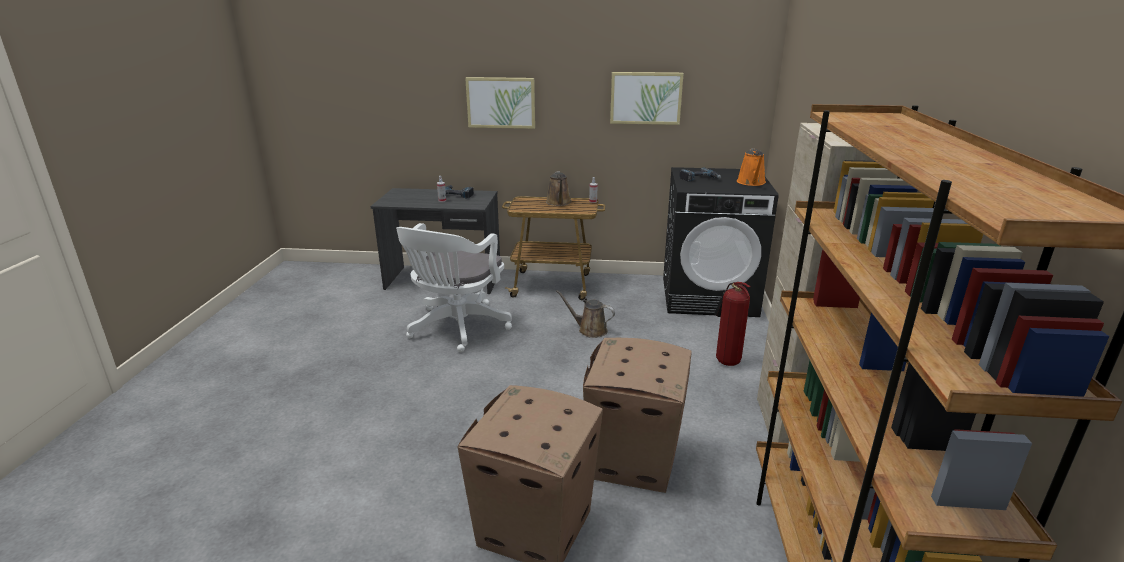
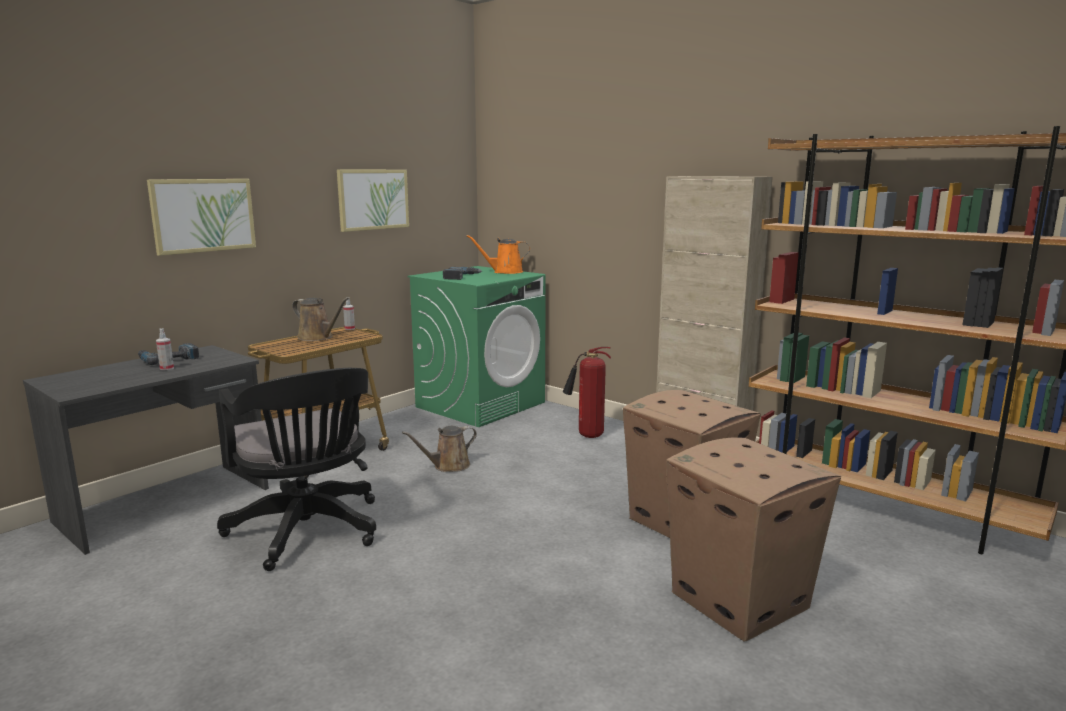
camera: 55 degrees left, 10 degrees down
white office chair [396,223,512,352] -> black office chair [217,368,376,571]
black washing machine [663,167,779,317] -> green washing machine [408,266,546,427]
orange watering can [737,149,766,186] -> orange watering can turned 135 degrees clockwise [467,235,530,274]

